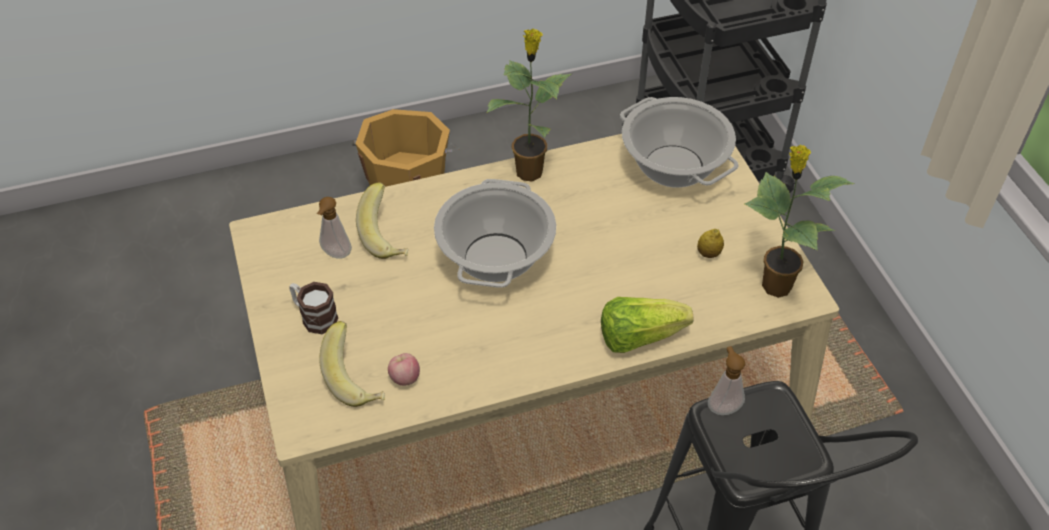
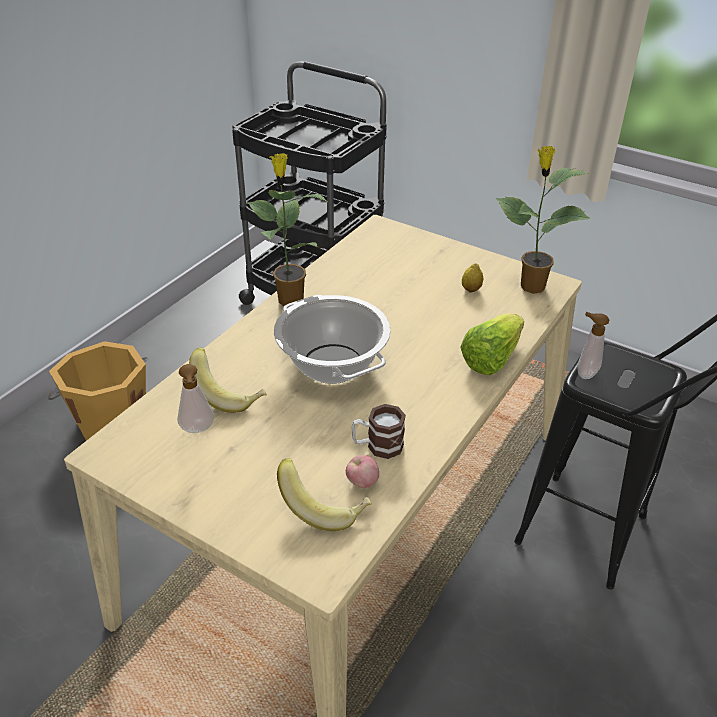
camera: 40 degrees left, 10 degrees down
mug [289,282,338,334] -> mug moved to [352,404,406,459]
cooking pot [620,97,739,188] -> none

